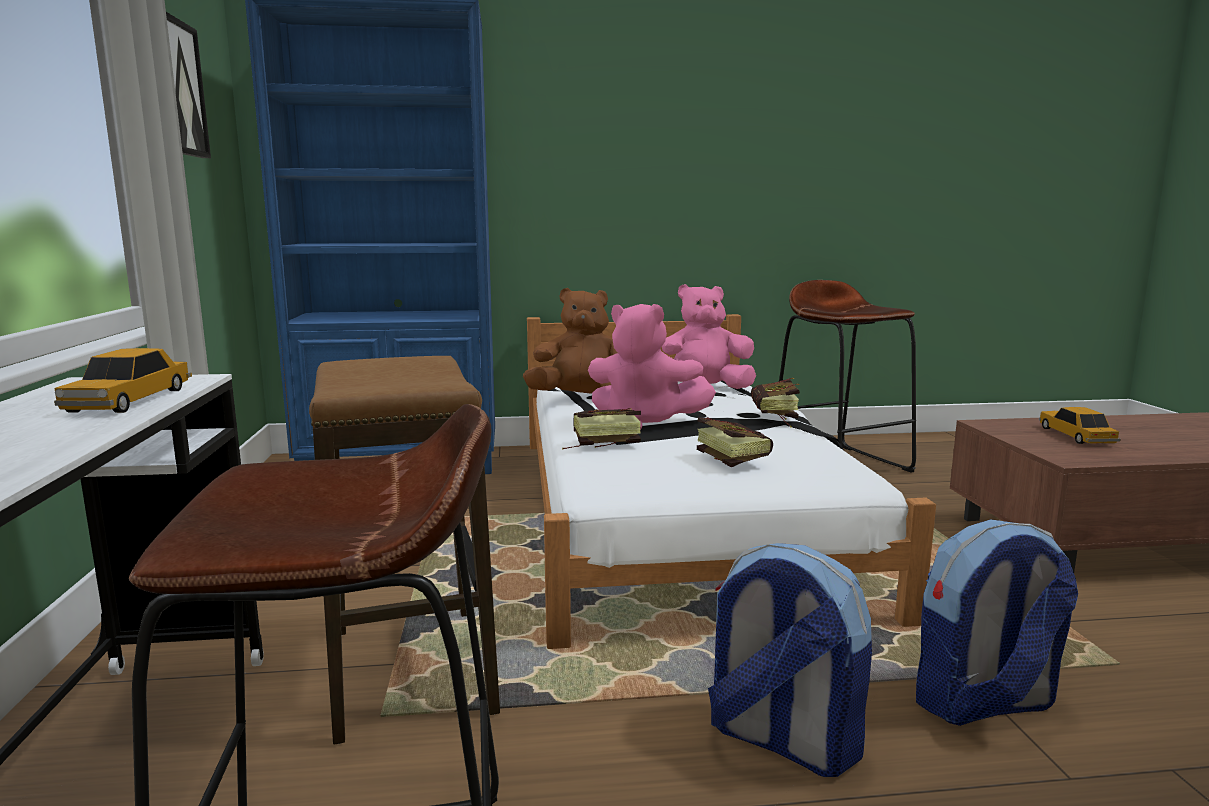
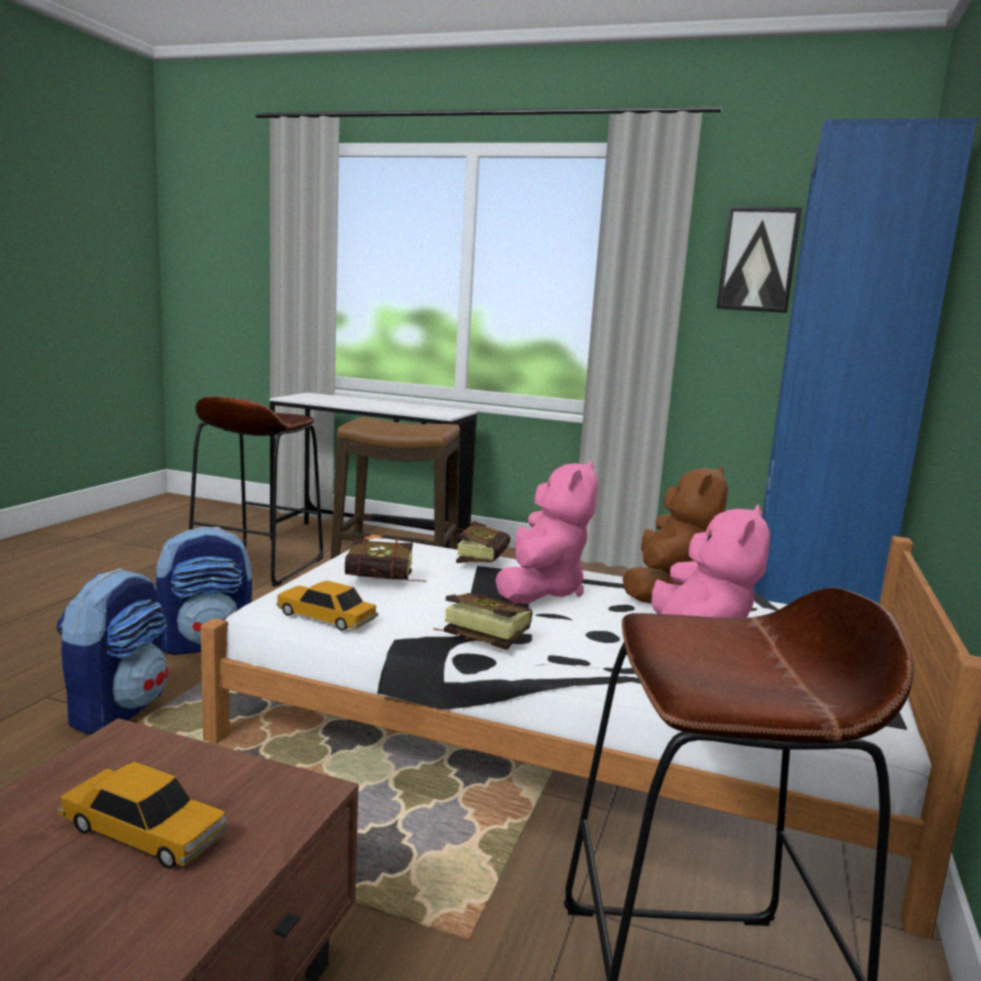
camera: 115 degrees right, 0 degrees up
toy car [54,348,192,413] -> toy car moved to [276,581,378,631]
pink plush toy [588,304,716,430] -> pink plush toy turned 150 degrees clockwise [496,460,598,604]

